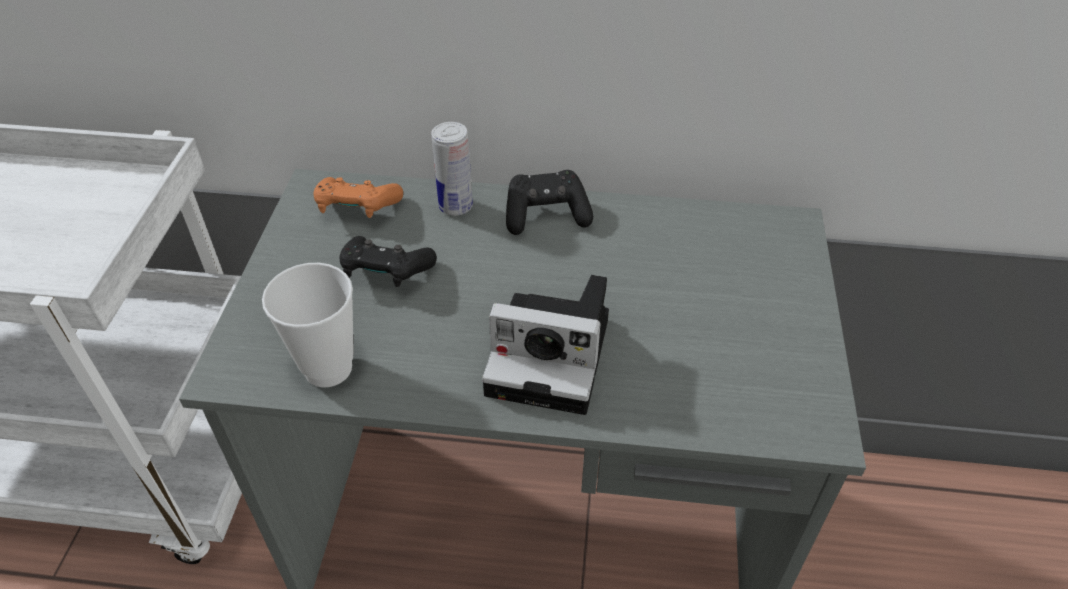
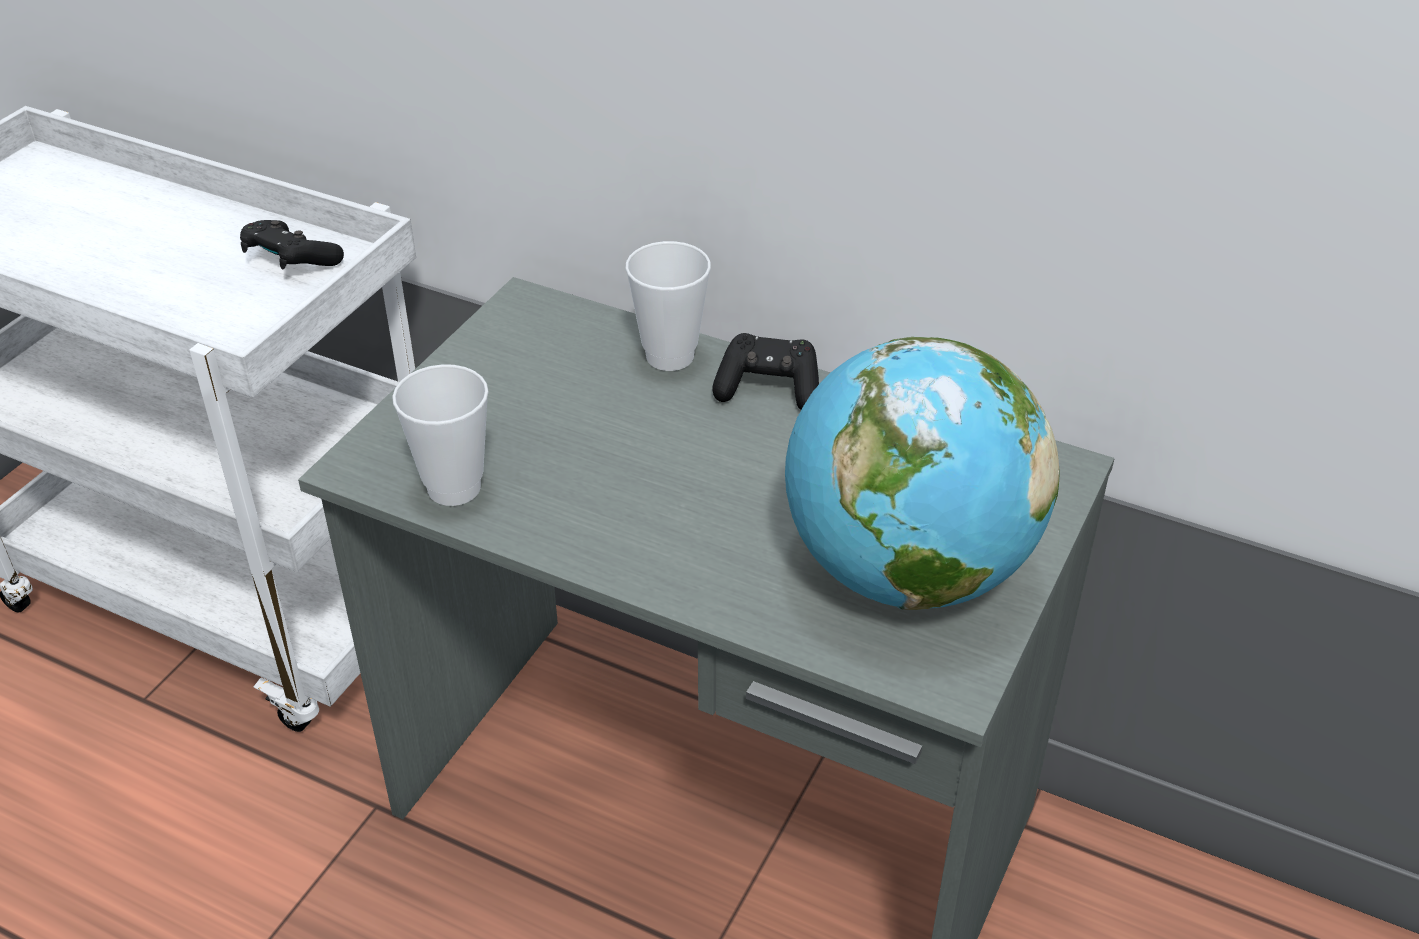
camera: 20 degrees right, 5 degrees down
orange game controller [314,177,403,218] -> none
black game controller [340,236,437,287] -> black game controller moved to [240,220,344,269]
can [431,122,473,216] -> cup [625,241,711,371]
camera [482,275,609,415] -> none
none -> globe [785,337,1059,610]

